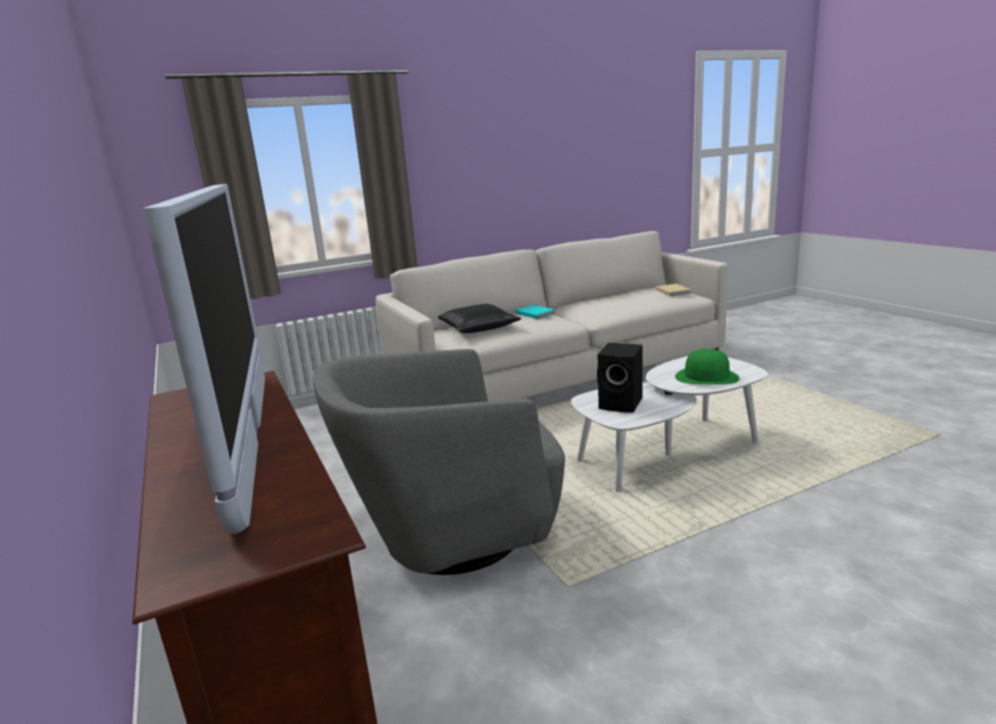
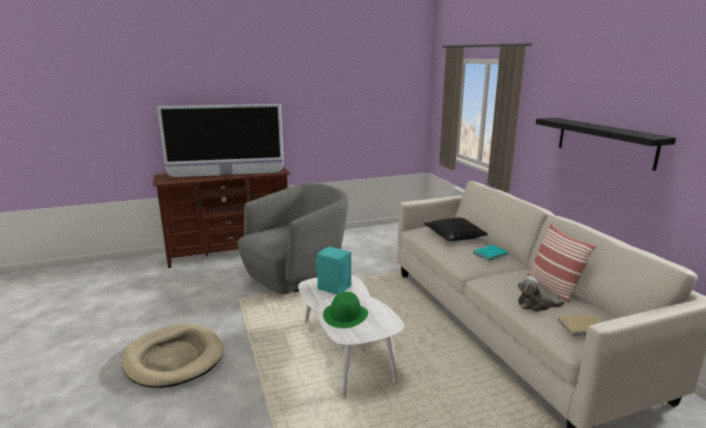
camera: 95 degrees right, 0 degrees up
grey armchair [313,349,565,575] -> grey armchair turned 60 degrees clockwise [237,183,348,295]
black speaker [597,343,643,413] -> turquoise speaker [315,247,351,295]
none -> beige dog bed [122,324,224,388]
none -> plush toy [518,276,565,312]
none -> pillow [527,224,596,303]
none -> black shelf [536,118,676,171]

